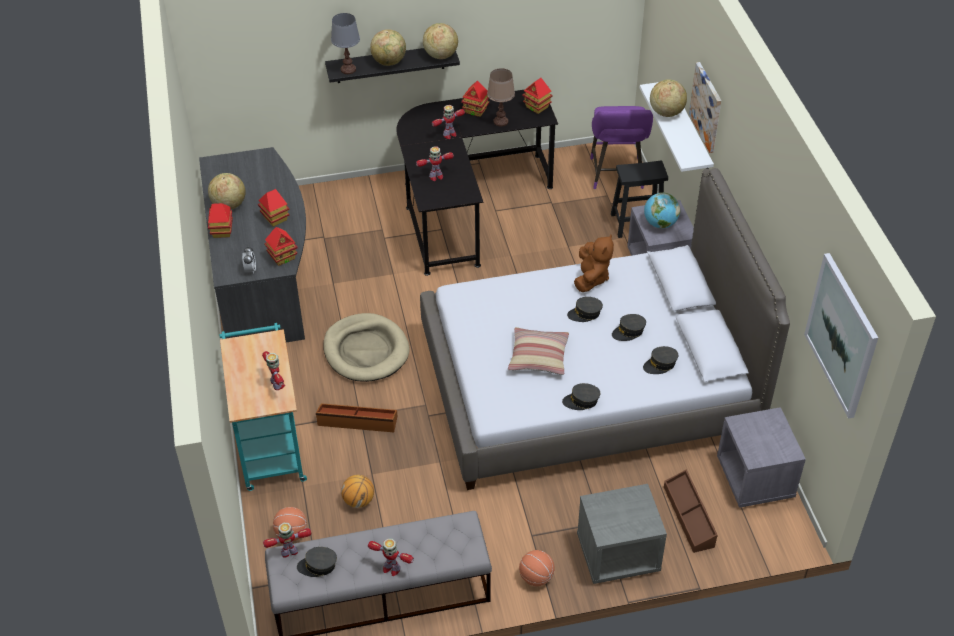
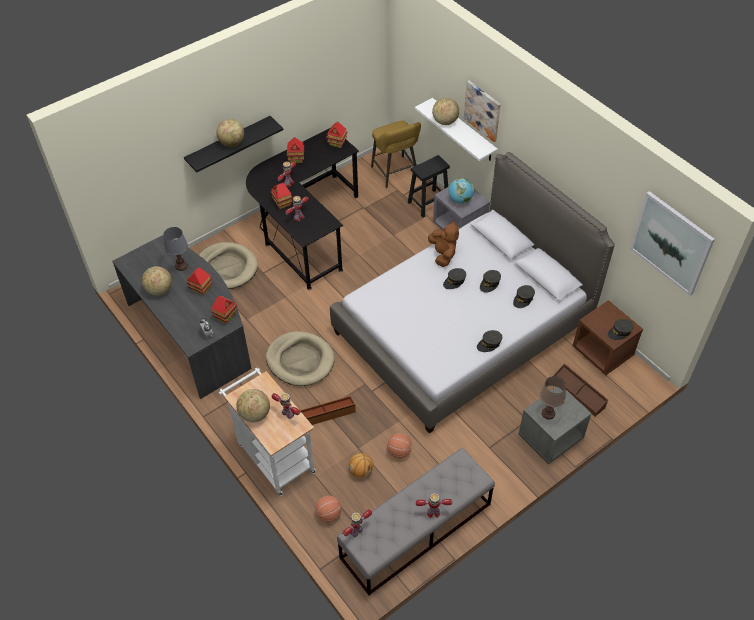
camera: 25 degrees left, 5 degrees up
toy house [208,203,233,238] -> toy house moved to [271,182,293,209]
turquoise cart [220,323,307,491] -> white cart [219,368,316,496]
grey cap [297,547,337,577] -> grey cap moved to [608,319,633,340]
grey table lamp [331,13,360,74] -> grey table lamp moved to [163,227,188,271]
globe [423,23,458,59] -> globe moved to [236,389,270,422]
brown table lamp [487,68,515,127] -> brown table lamp moved to [540,376,566,419]
pillow [508,327,569,375] -> none
basketball [519,550,555,586] -> basketball moved to [387,433,412,458]
purple stool [590,106,653,189] -> yellow stool [371,120,421,188]
grey nightstand [717,407,806,508] -> brown nightstand [573,300,643,375]
none -> beige dog bed [199,242,258,289]

